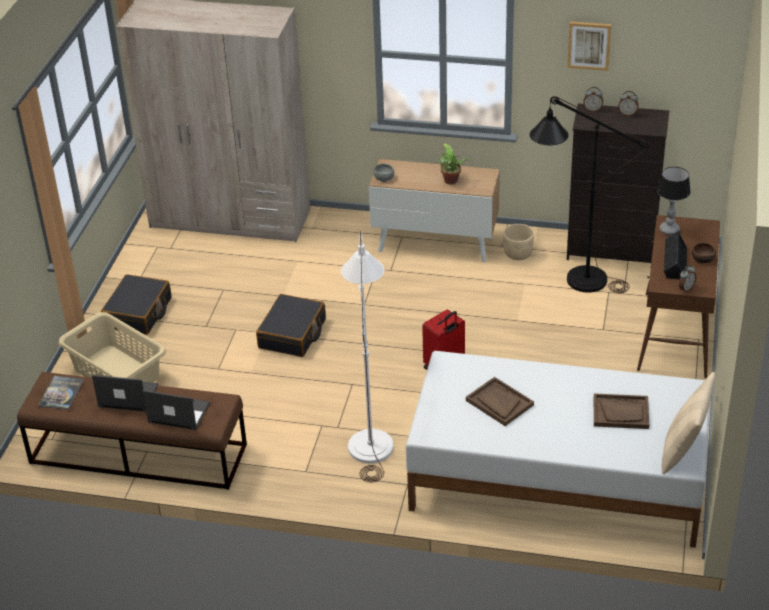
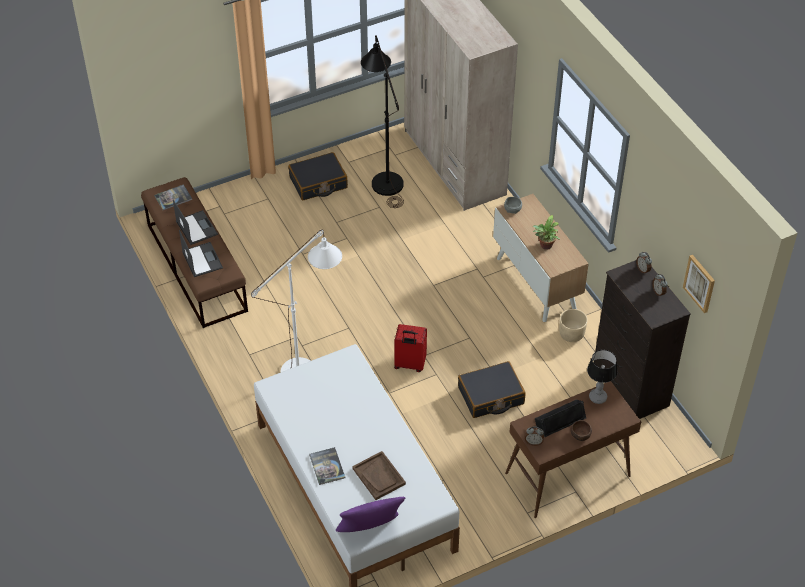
camera: 50 degrees right, 10 degrees up
beige laundry basket [59,312,166,383] -> none
black suitcase [256,294,326,357] -> black suitcase moved to [458,361,526,418]
brown tray [466,377,534,426] -> none
black floor lamp [530,96,649,293] -> black floor lamp moved to [361,36,404,208]
picture [567,21,612,71] -> picture moved to [683,255,715,313]
beige pillow [662,372,715,474] -> purple pillow [336,497,405,532]
none -> book [309,447,345,485]

